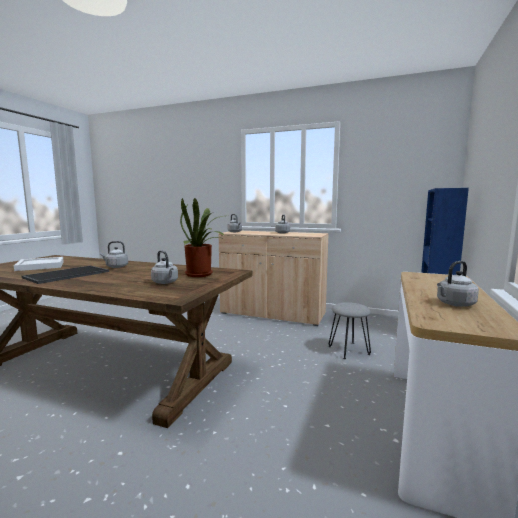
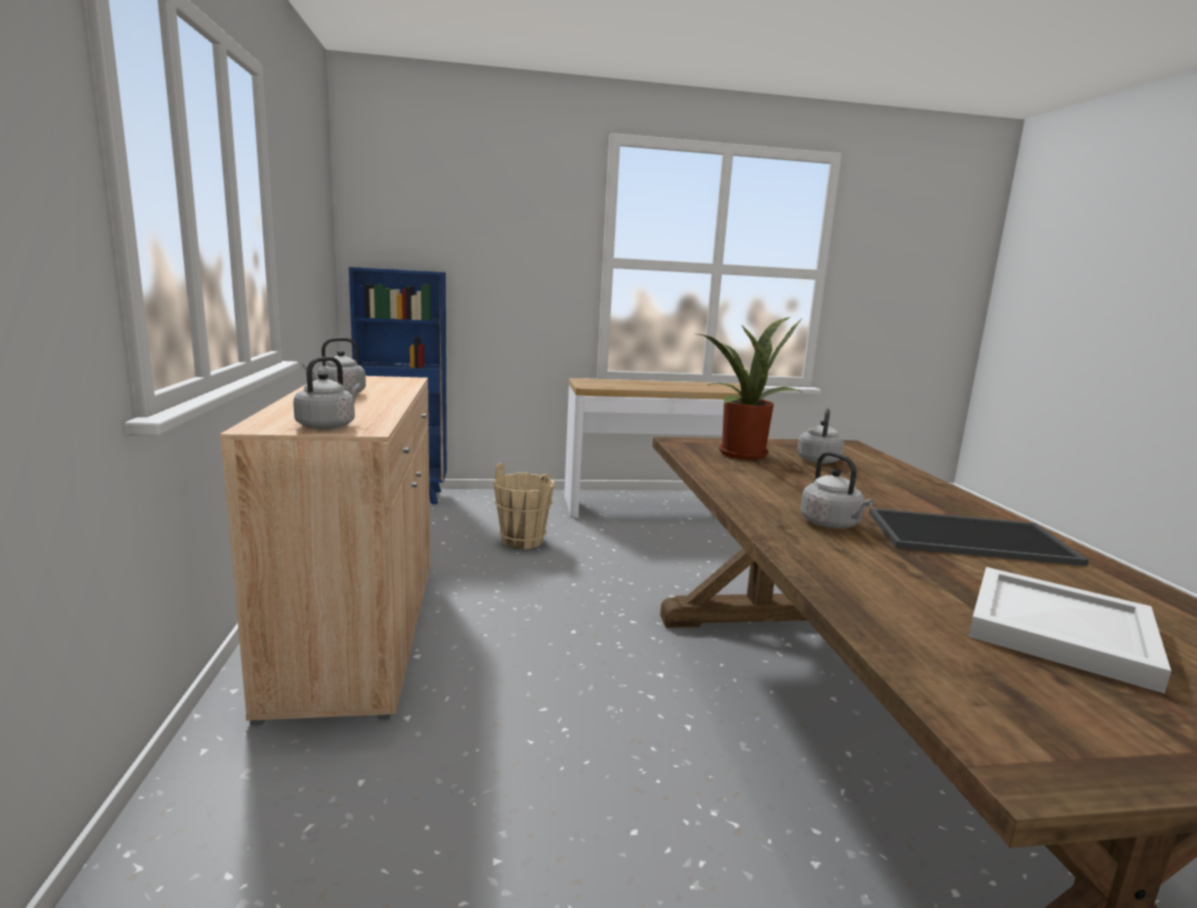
camera: 120 degrees left, 5 degrees up
grey stool [329,302,371,359] -> beige bucket [494,463,555,549]
grey kettle [437,261,479,307] -> none

